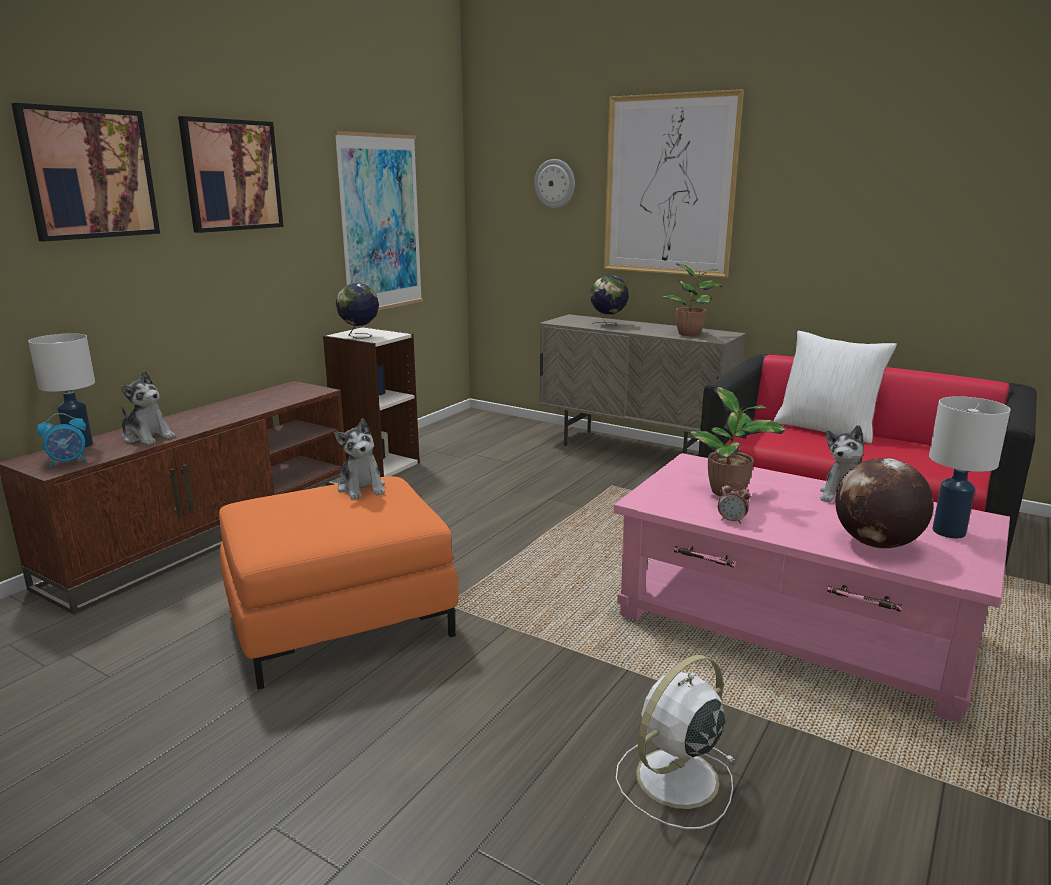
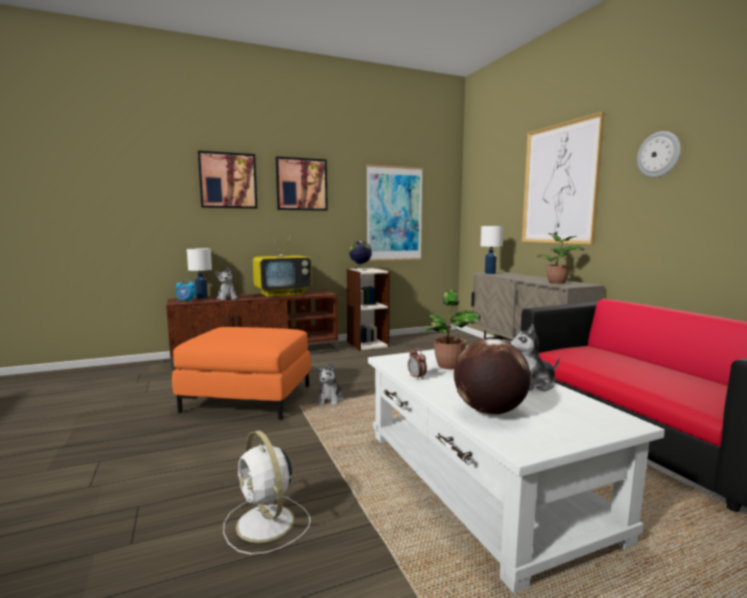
camera: 35 degrees right, 10 degrees down
plush toy [334,419,385,500] -> plush toy moved to [316,362,344,406]
wall clock [534,159,575,208] -> wall clock moved to [637,131,681,178]
globe [590,275,629,326] -> none
pink coffee table [614,453,1010,723] -> white coffee table [368,345,665,593]
white fan [616,655,735,829] -> white fan turned 120 degrees counterclockwise [223,430,311,555]
white pillow [774,331,897,444] -> none
white table lamp [929,396,1011,538] -> white table lamp moved to [480,226,503,274]
none -> television [253,233,312,297]

